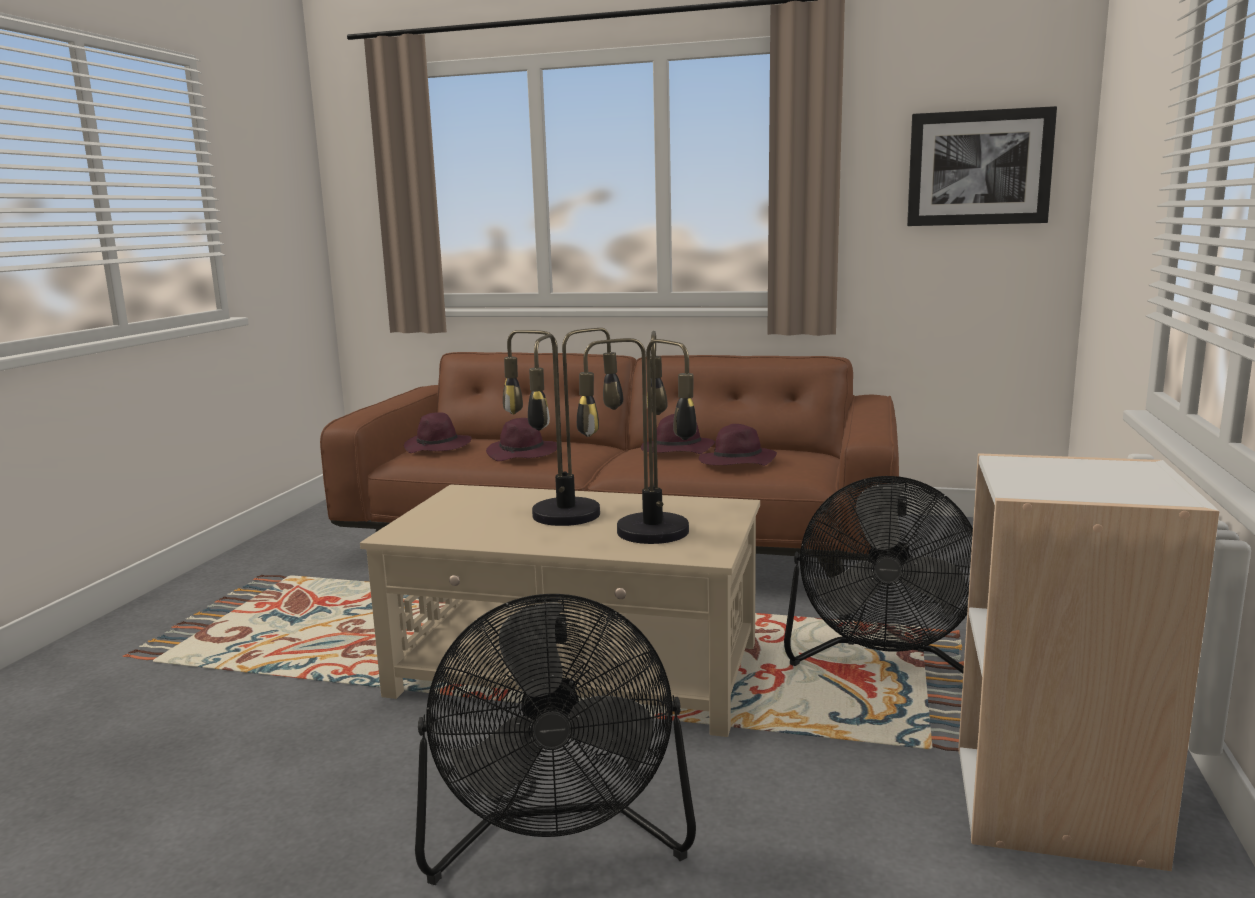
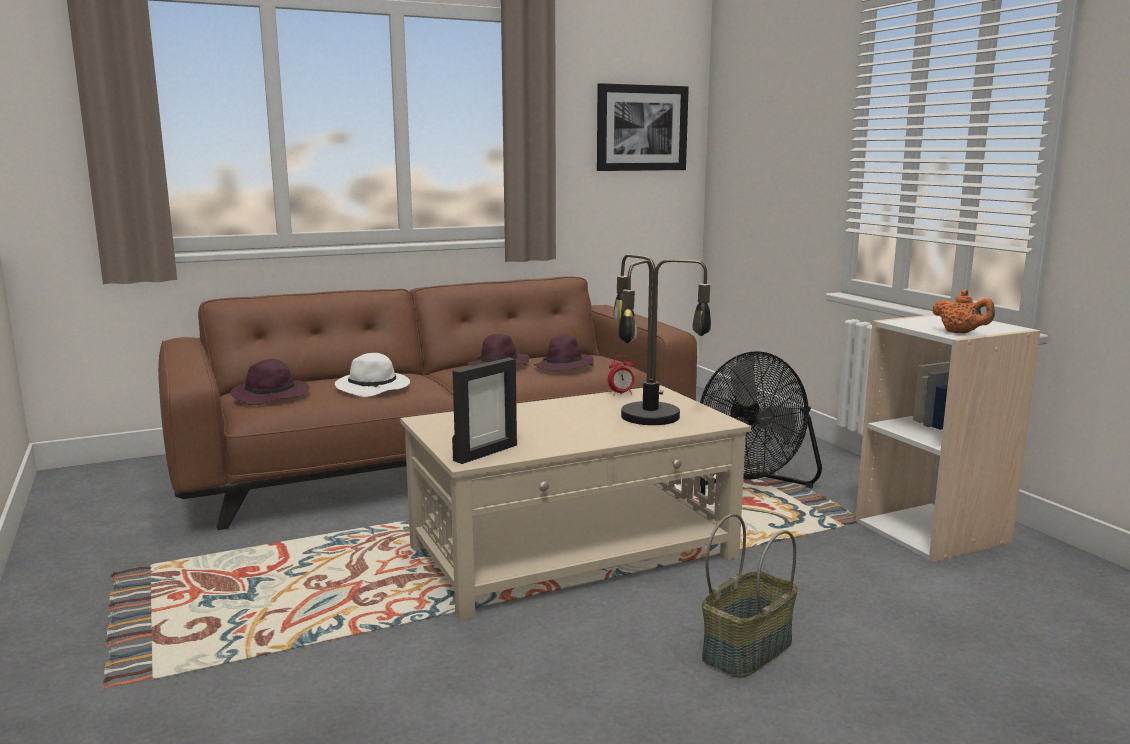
camera: 40 degrees left, 0 degrees up
black fan [415,594,696,885] -> basket [702,514,798,678]
purple hat [486,418,557,461] -> white hat [335,353,410,397]
table lamp [503,328,623,526] -> none
none -> picture frame [452,358,517,464]
none -> alarm clock [608,355,634,395]
none -> orange teapot [932,290,995,333]

